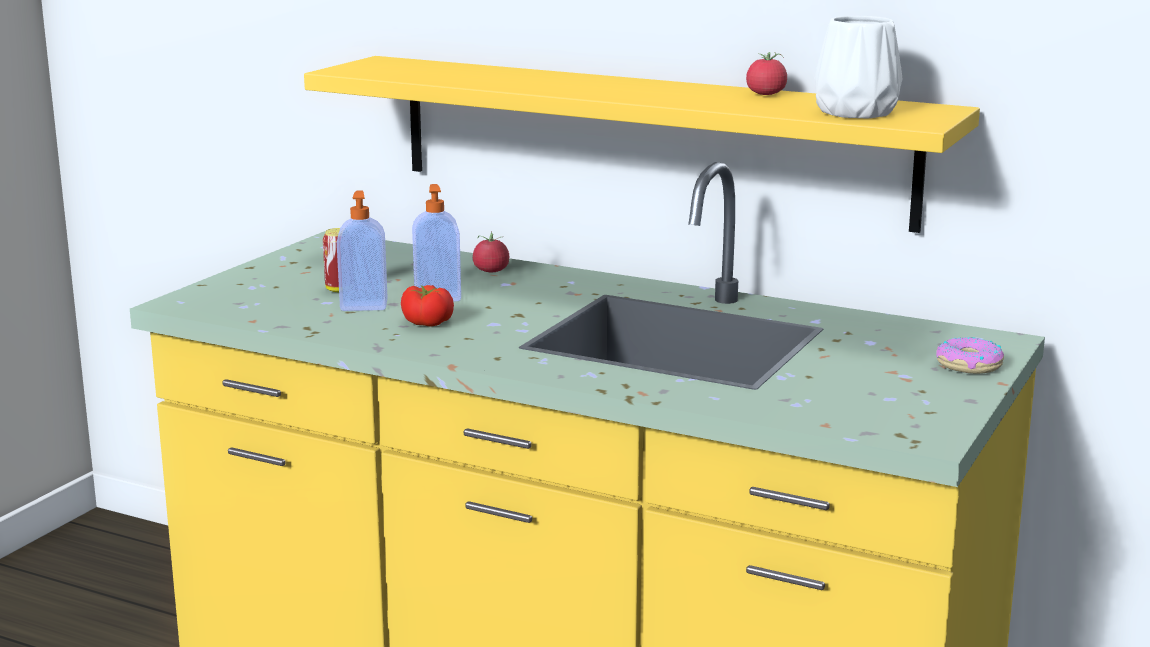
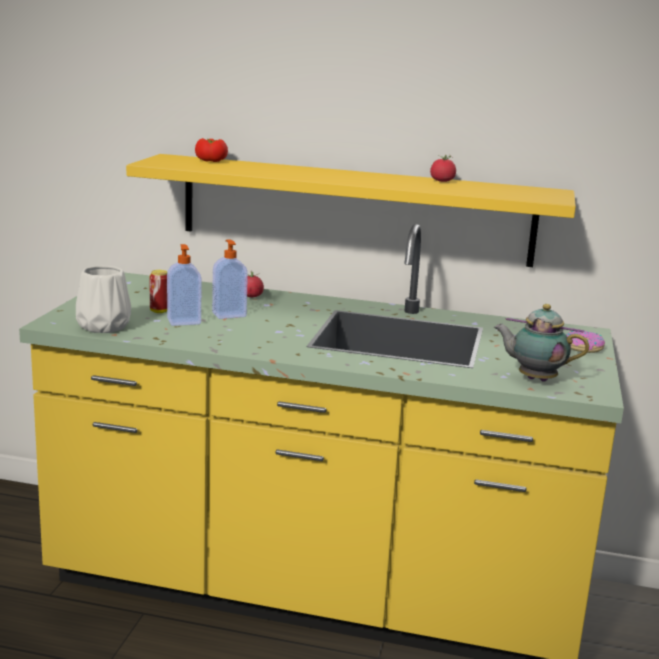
camera: 15 degrees left, 0 degrees up
tomato [401,285,454,327] -> tomato moved to [195,138,228,162]
white vase [815,15,902,118] -> white vase moved to [76,266,131,333]
none -> teapot [494,304,589,382]

